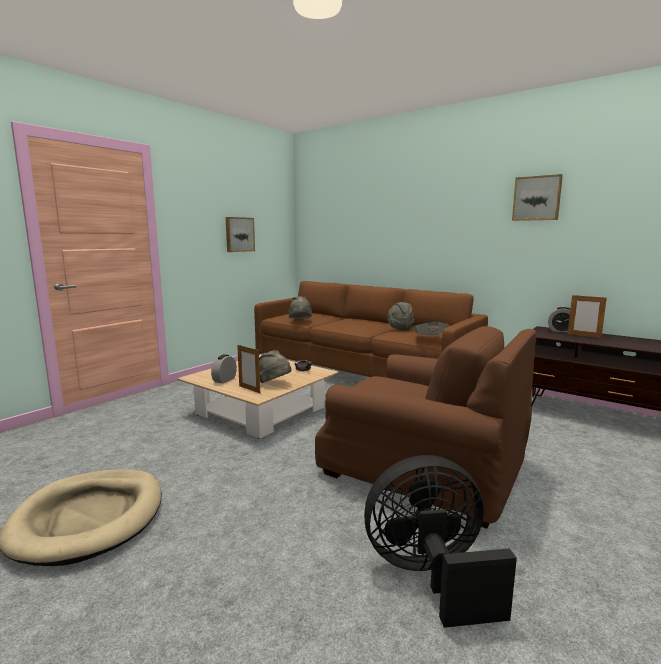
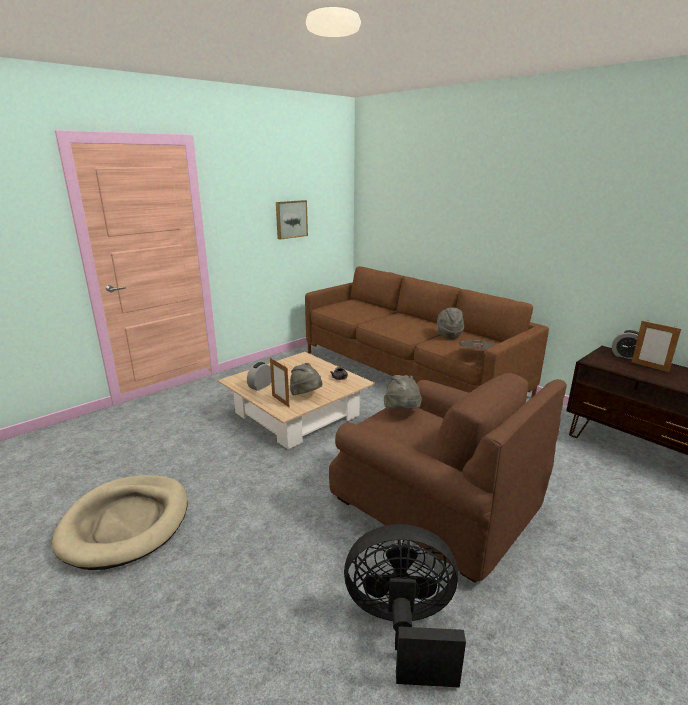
camera: 10 degrees right, 10 degrees up
grey hat [289,296,312,319] -> grey hat moved to [384,375,422,409]
picture [512,174,563,221] -> none

